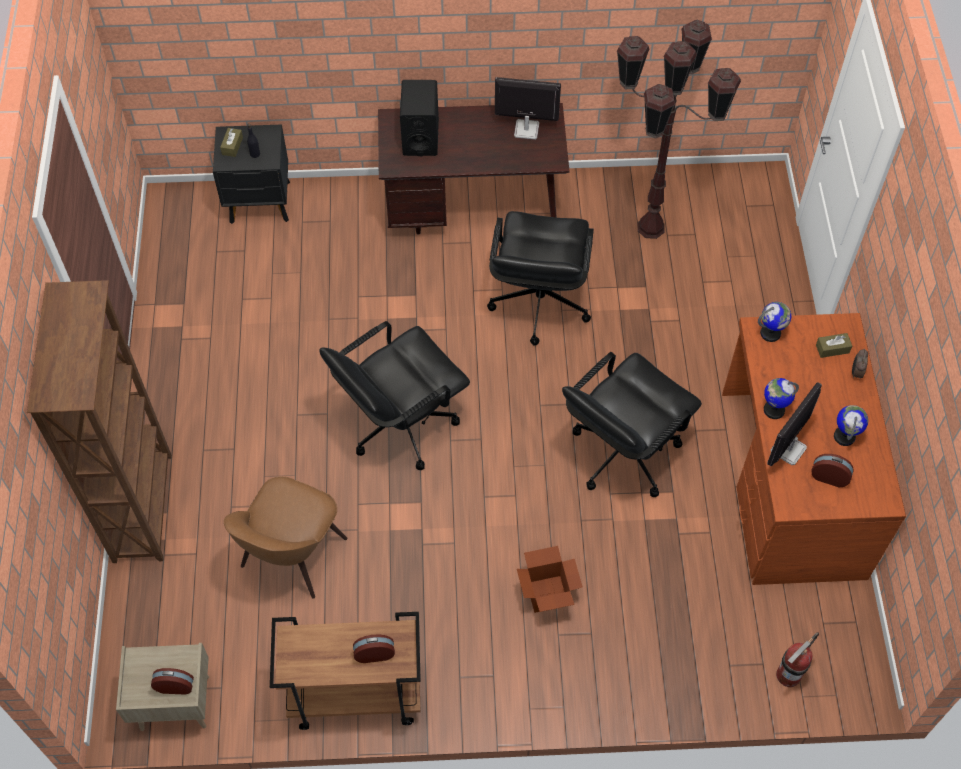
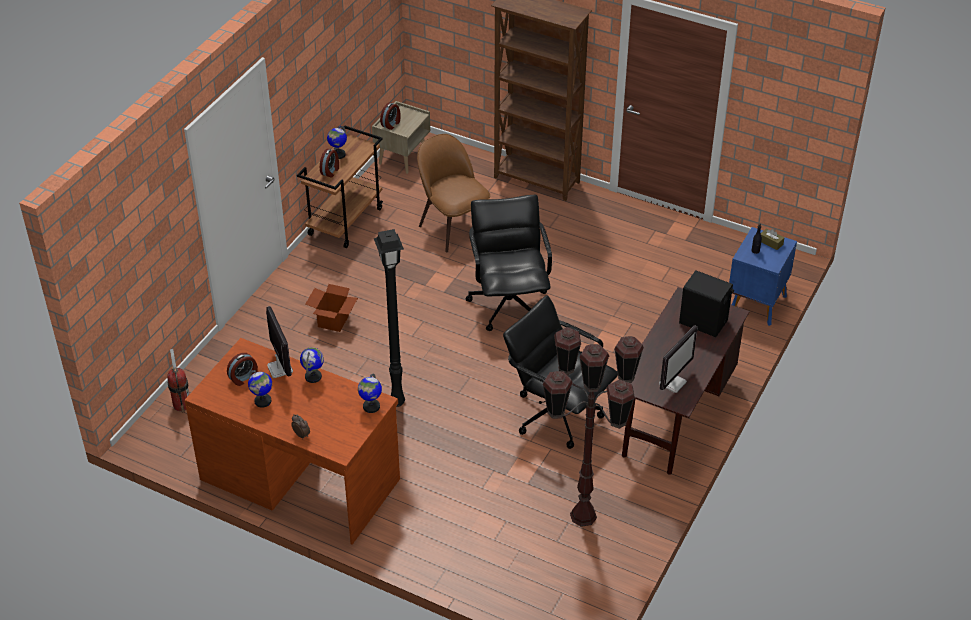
camera: 120 degrees right, 15 degrees down
black nightstand [213,124,290,224] -> blue nightstand [729,227,797,326]
black office chair [562,352,702,497] -> black floor lamp [374,229,405,407]
brown tissue box [816,333,852,358] -> none
none -> globe [327,126,347,159]

